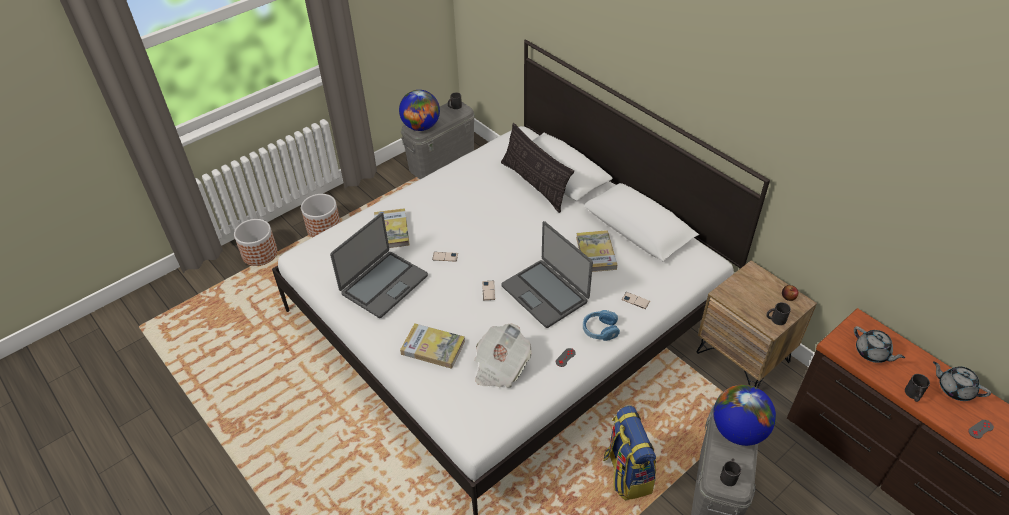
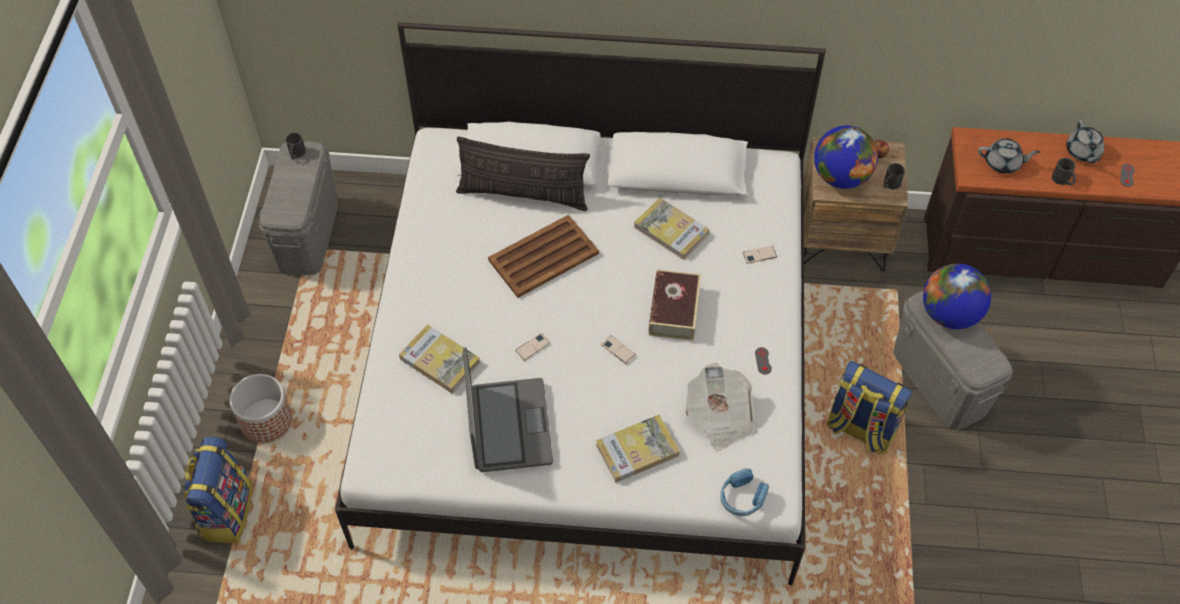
camera: 45 degrees left, 10 degrees up
planter [234,219,278,266] -> backpack [184,437,252,543]
globe [399,90,440,131] -> globe moved to [814,125,878,189]
laptop [501,221,593,328] -> book [648,269,701,341]
blue headphones [583,310,620,341] -> blue headphones moved to [720,468,769,516]
black mug [720,458,741,486] -> none
grey teapot [933,362,991,401] -> grey teapot turned 90 degrees counterclockwise [1066,120,1104,163]
none -> brown tray [488,215,599,298]

